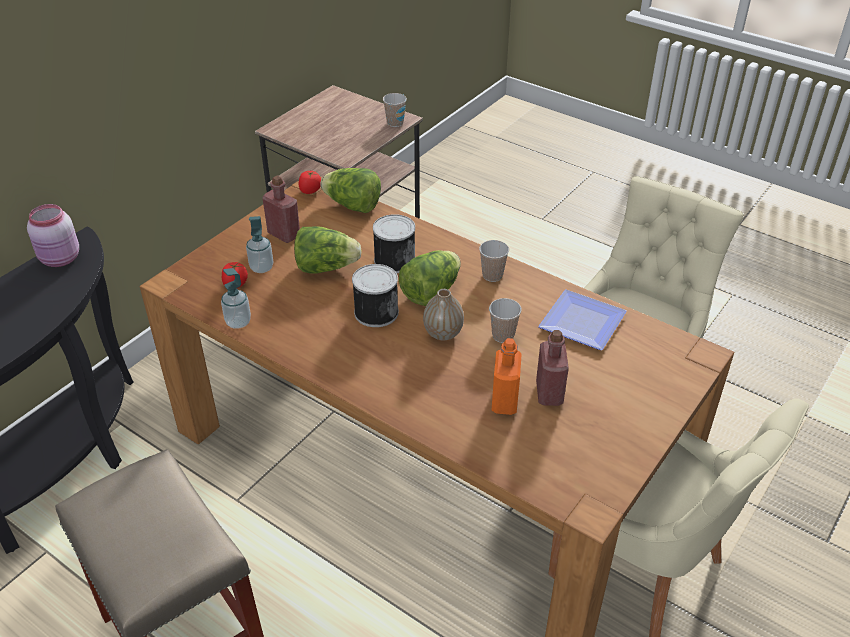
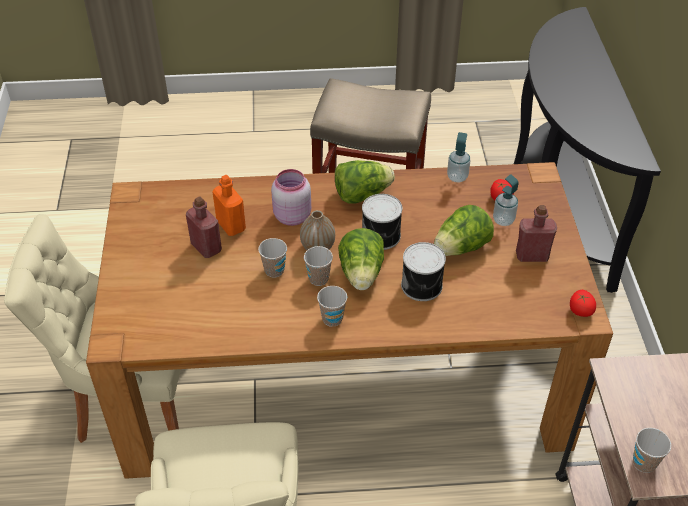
camera: 140 degrees right, 5 degrees up
pink jar [27,204,79,267] -> pink jar moved to [271,169,311,226]
lettuce [320,168,381,213] -> lettuce moved to [335,160,395,204]
plate [538,289,627,350] -> none
none -> cup [304,246,333,286]

